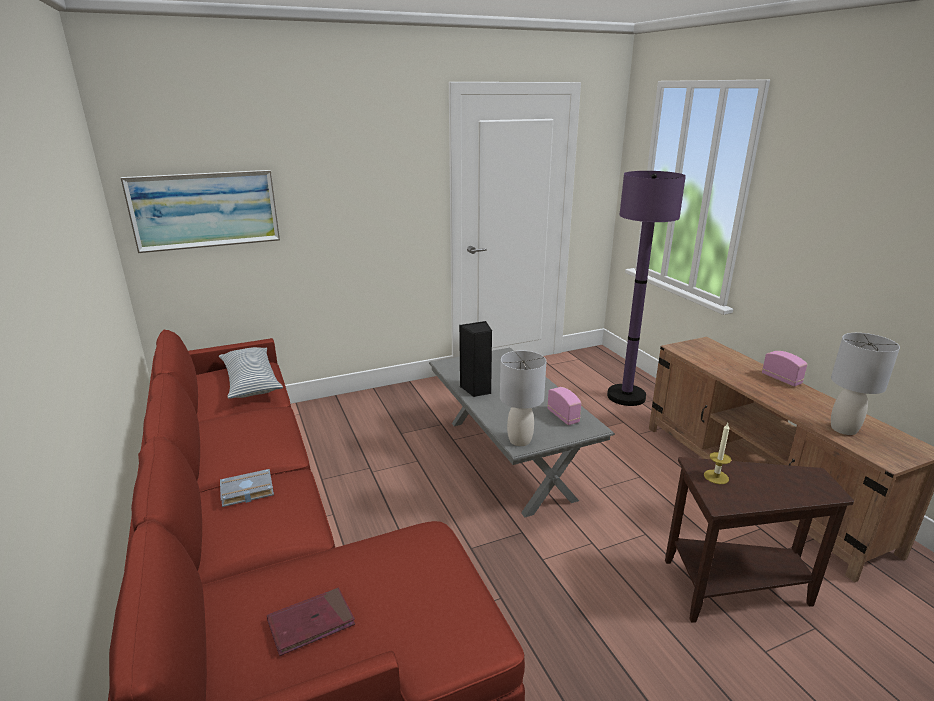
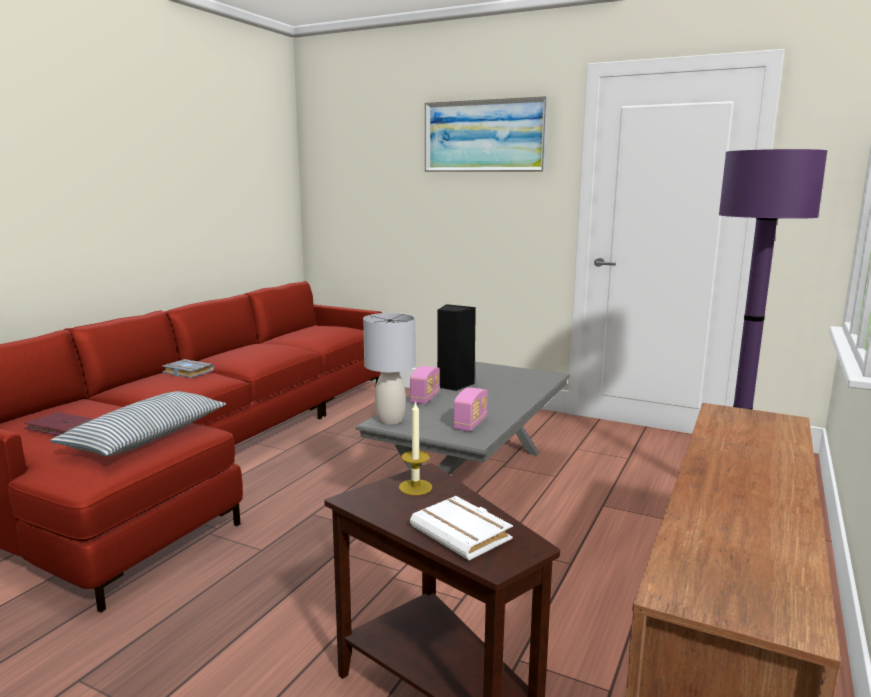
camera: 50 degrees right, 10 degrees down
picture [120,170,280,253] -> picture moved to [425,96,548,172]
pillow [219,347,283,399] -> pillow moved to [50,391,226,456]
radio [762,351,808,387] -> radio moved to [410,366,440,404]
grey table lamp [831,333,900,435] -> none
none -> white book [410,496,513,560]

